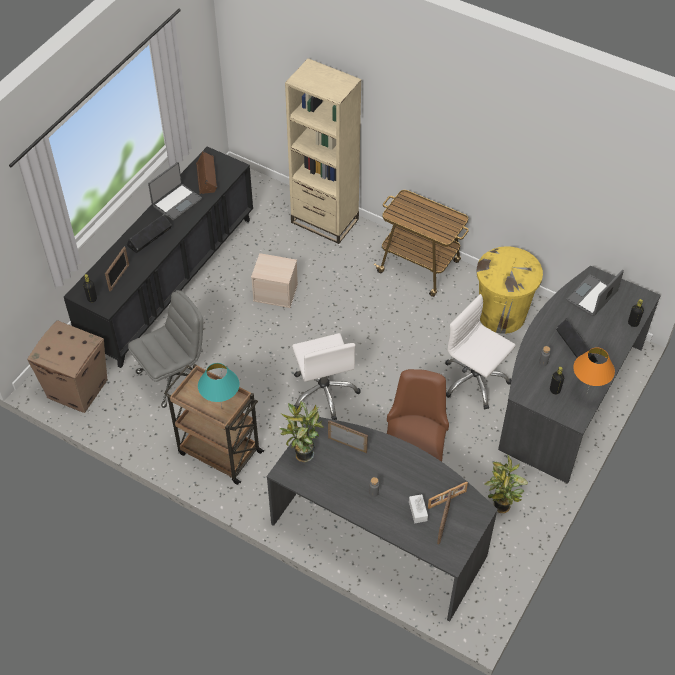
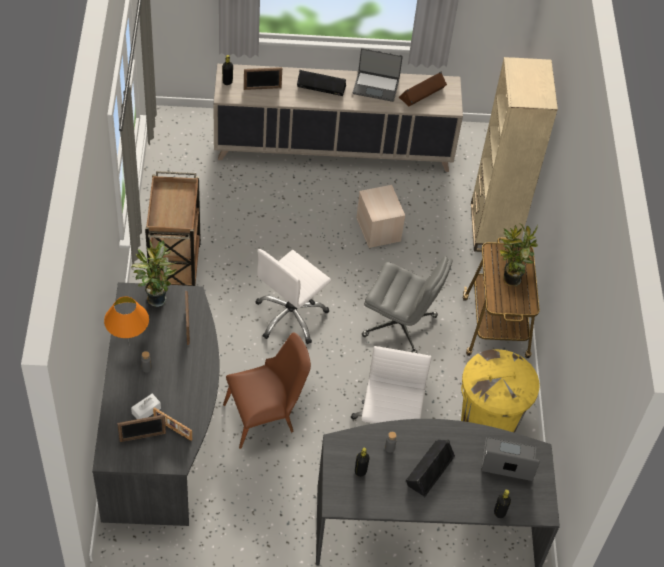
camera: 55 degrees right, 0 degrees up
cardboard box [27,320,108,413] -> none
black cabinet [64,147,253,368] -> beige cabinet [213,64,463,172]
grey office chair [128,290,203,408] -> grey office chair moved to [362,256,452,353]
turquoise table lamp [198,363,239,407] -> none
potted plant [485,455,528,513] -> potted plant moved to [500,223,538,287]
orange table lamp [573,347,615,393] -> orange table lamp moved to [104,296,149,347]

